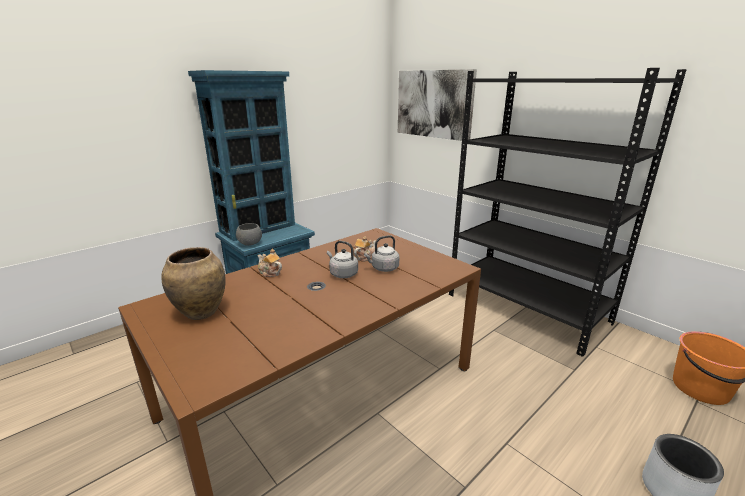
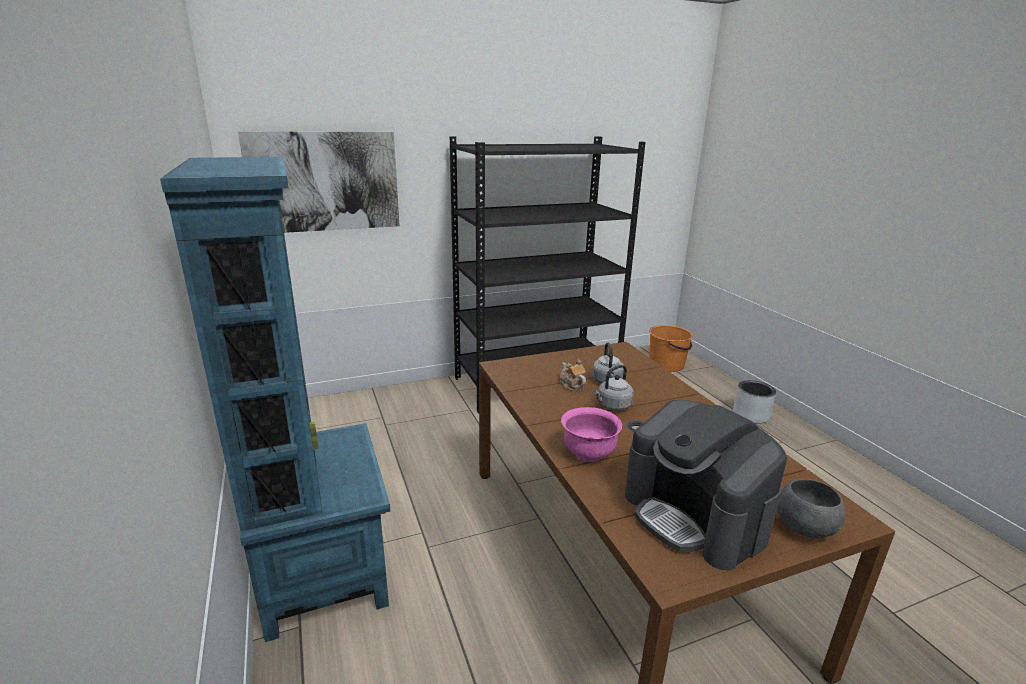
camera: 70 degrees left, 0 degrees up
brown vase [161,247,226,320] -> coffee machine [625,400,787,570]
grey bowl [236,223,262,246] -> grey bowl moved to [777,479,846,538]
teapot [258,249,282,277] -> pink bowl [561,407,622,462]

